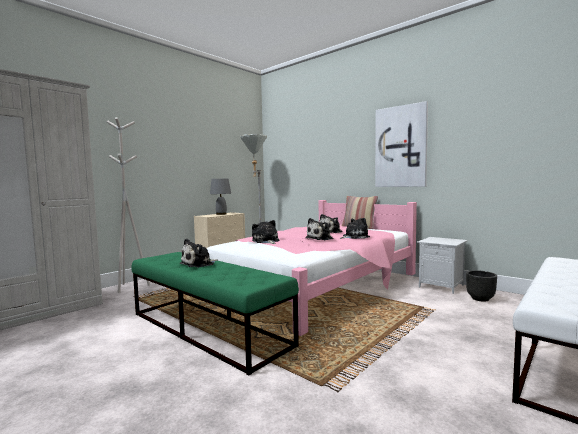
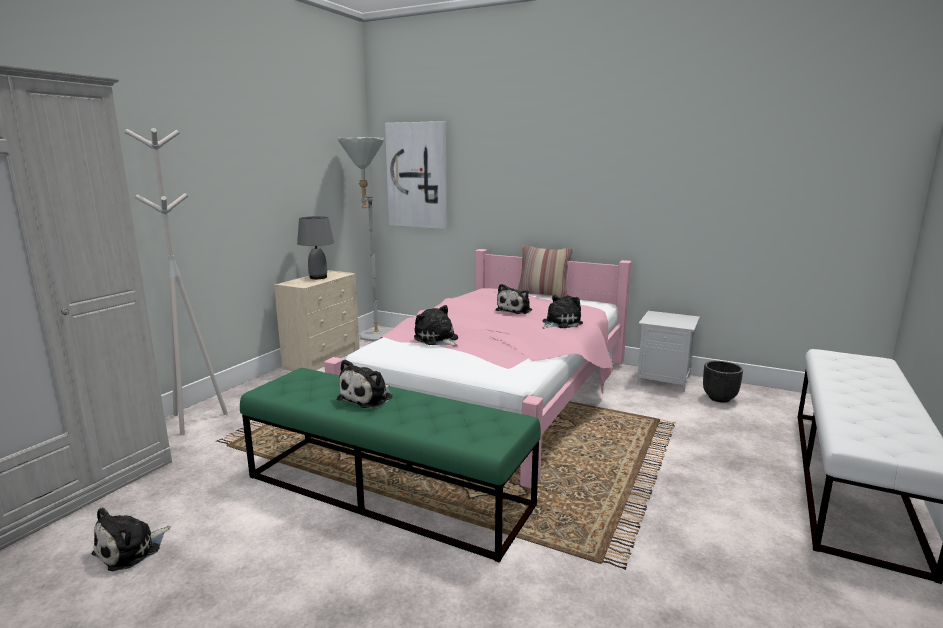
camera: 15 degrees left, 10 degrees up
plush toy [305,218,333,240] -> plush toy moved to [92,507,171,571]
picture [375,101,428,187] -> picture moved to [385,121,447,229]

